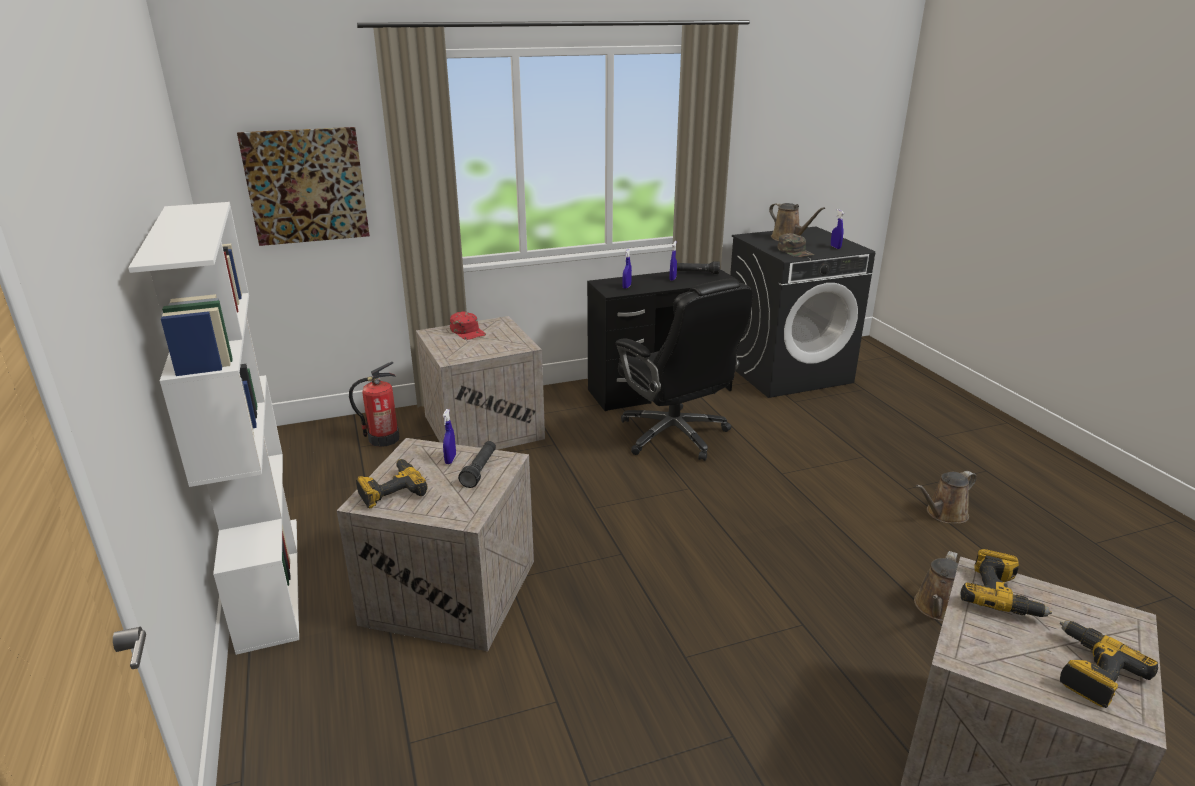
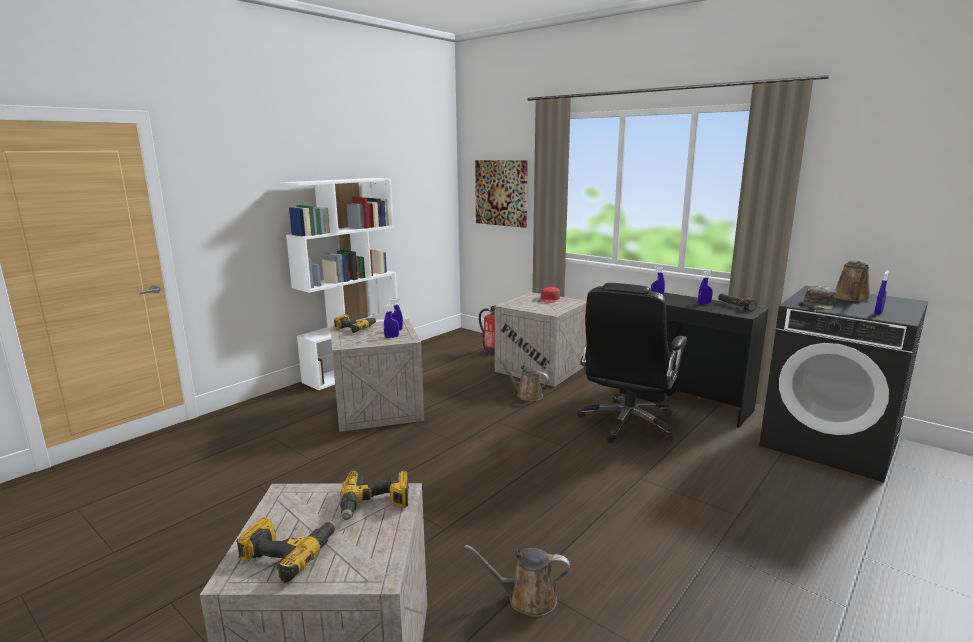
camera: 60 degrees right, 10 degrees down
black flashlight [458,441,496,488] -> blue spray bottle [384,304,399,338]
brown watering can [916,471,977,523] -> brown watering can moved to [498,358,549,401]

